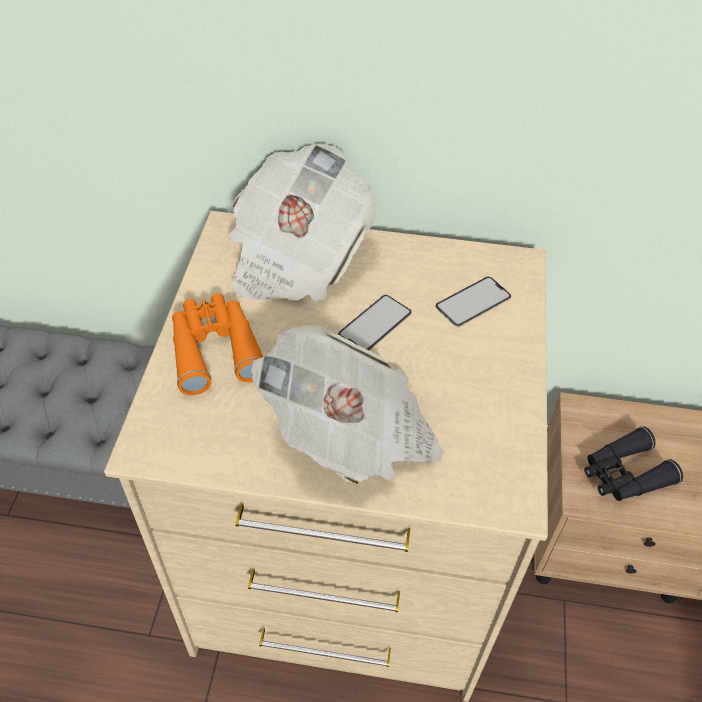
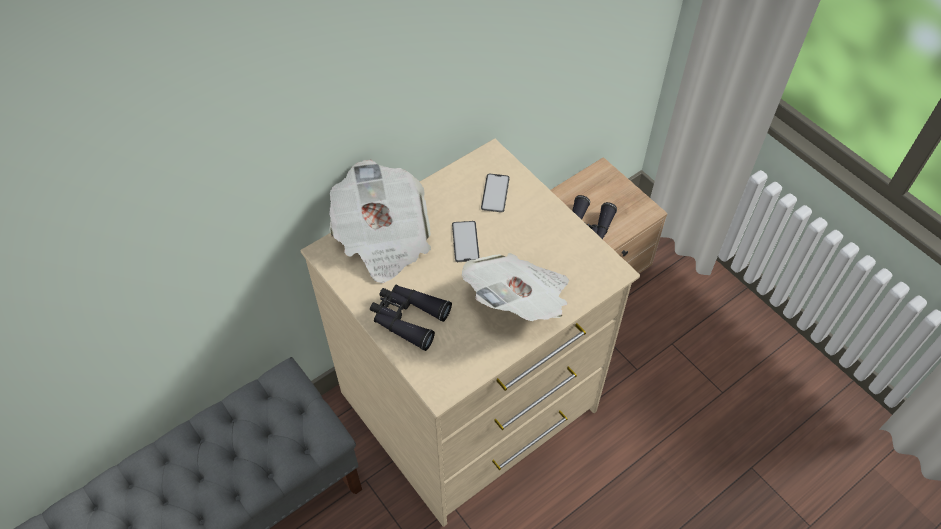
camera: 45 degrees left, 5 degrees up
orange binoculars [172,293,263,395] -> black binoculars [370,285,452,351]

